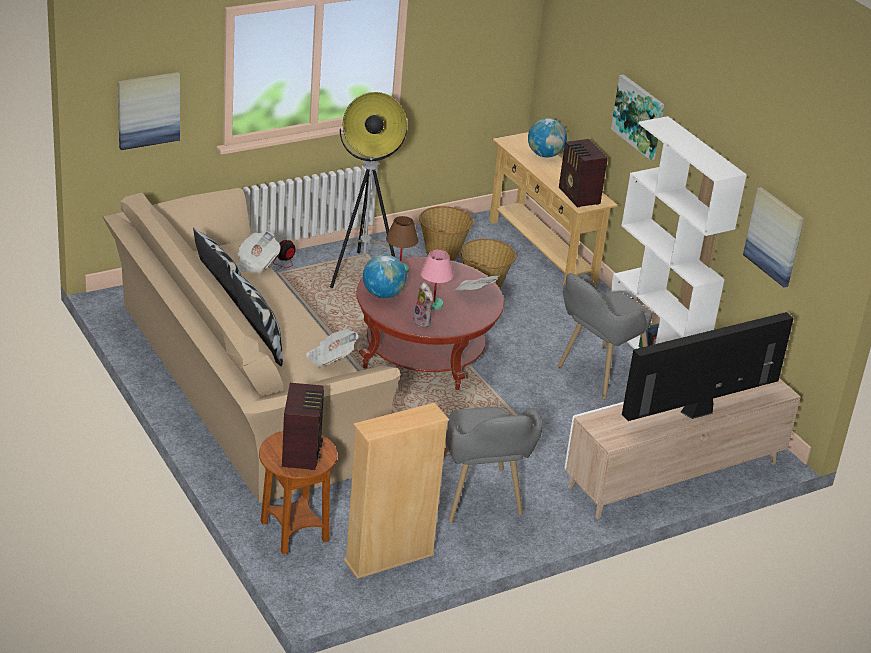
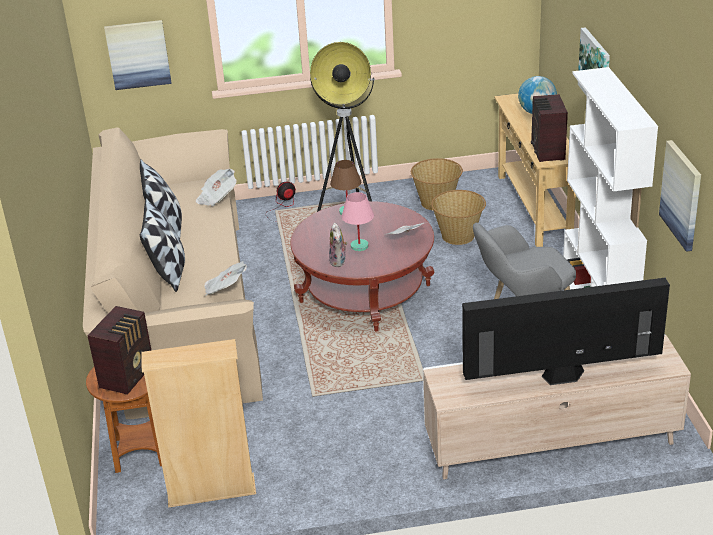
camera: 25 degrees right, 0 degrees up
globe [363,254,407,298] -> none
grey armchair [443,407,542,522] -> none

